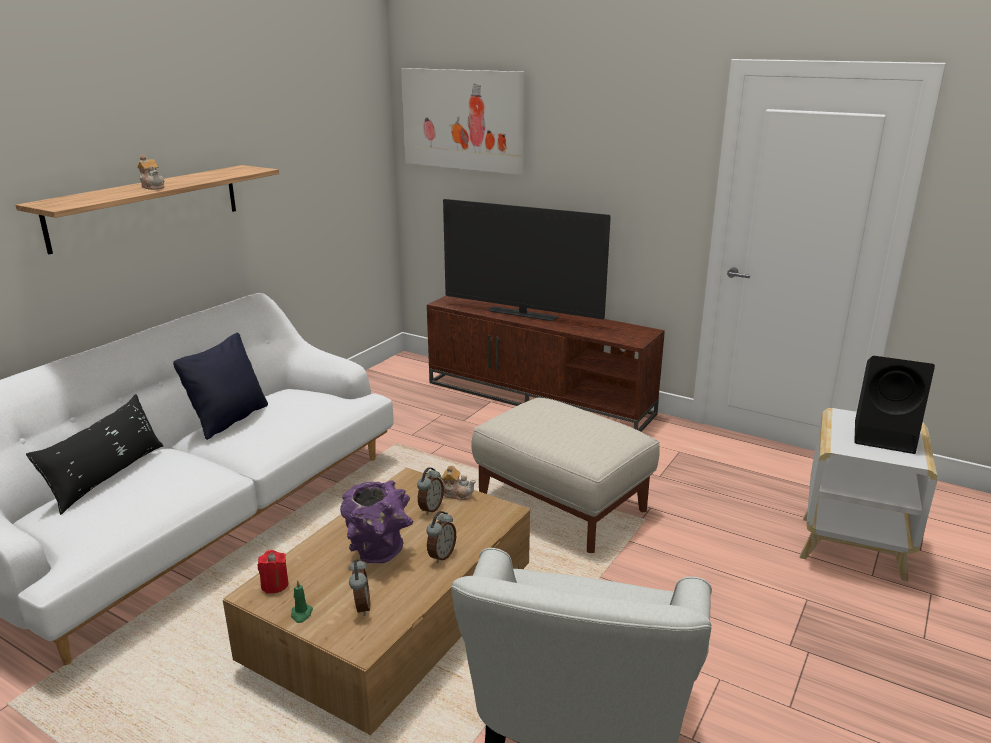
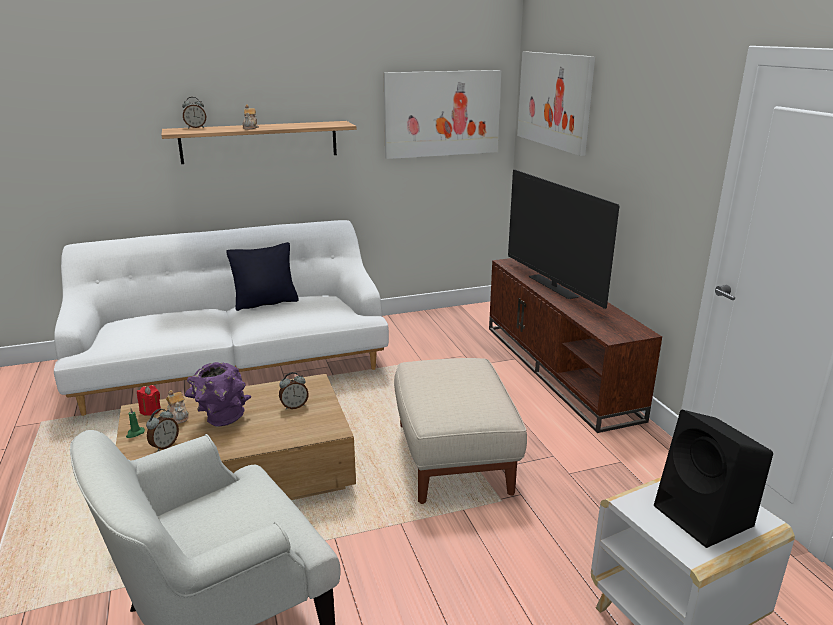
camera: 40 degrees right, 0 degrees up
black pillow [26,394,164,515] -> none
alarm clock [427,511,456,563] -> alarm clock moved to [182,97,206,128]
teapot [436,466,476,500] -> teapot moved to [166,390,189,424]
none -> picture [384,70,502,159]

